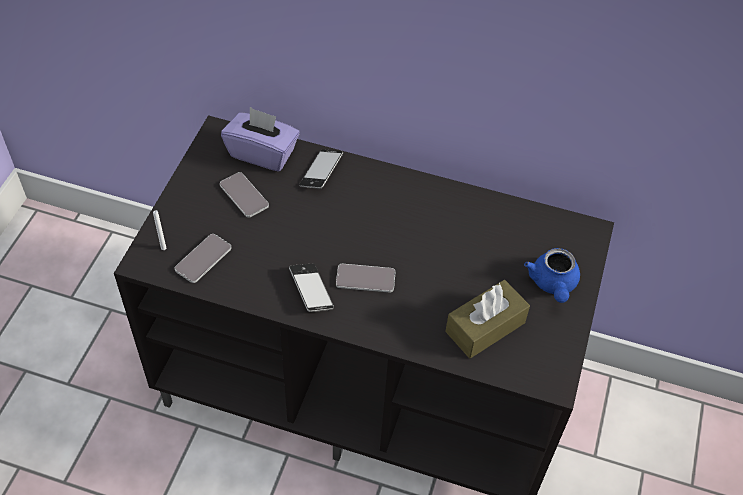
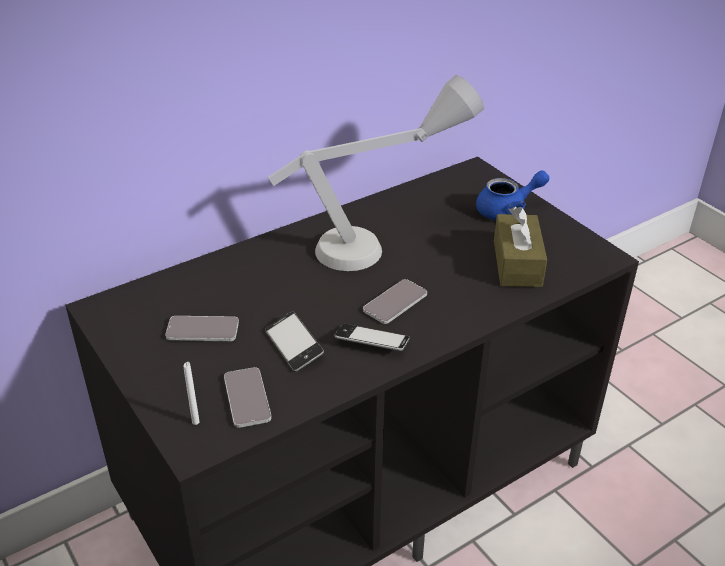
camera: 50 degrees left, 15 degrees down
purple tissue box [221,107,300,172] -> none
phone [299,149,343,189] -> phone moved to [265,311,324,372]
blue teapot [524,248,580,303] -> blue teapot turned 60 degrees counterclockwise [476,170,549,220]
none -> grey table lamp [268,75,484,271]

